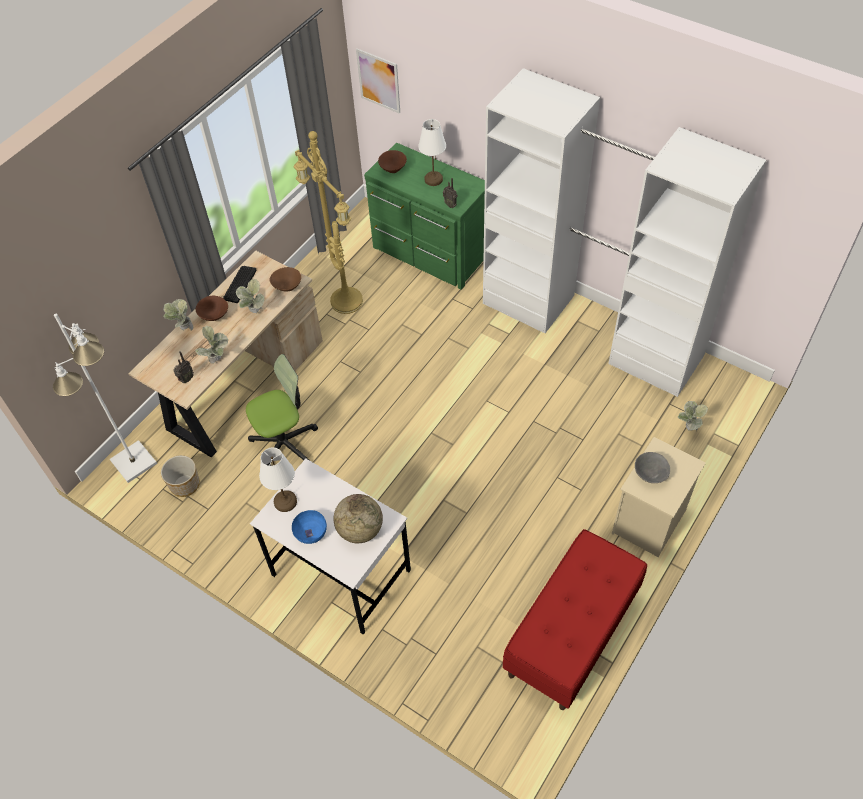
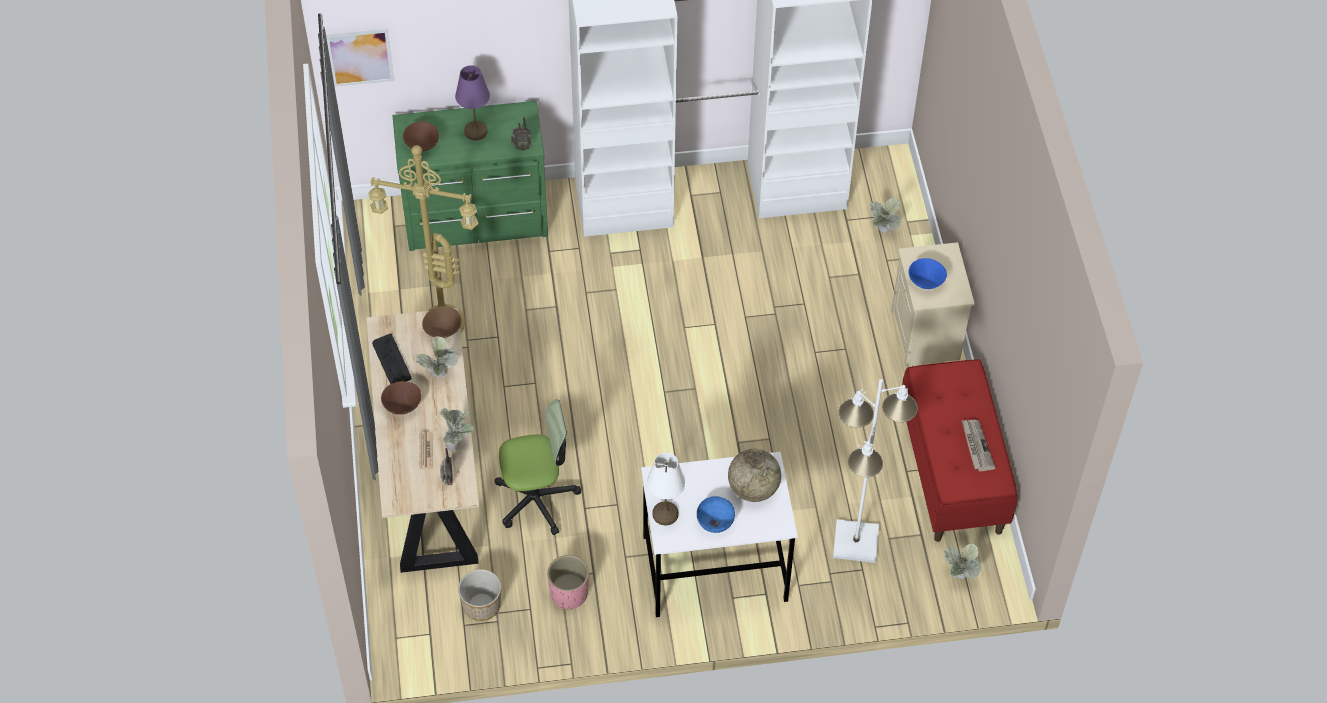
camera: 45 degrees left, 0 degrees up
white floor lamp [53,314,157,483] -> white floor lamp moved to [833,379,918,563]
potted plant [164,299,193,331] -> potted plant moved to [944,544,981,579]
office chair [246,354,318,466] -> office chair turned 60 degrees clockwise [495,400,581,535]
white table lamp [418,119,446,186] -> purple table lamp [455,65,490,141]
grey bowl [635,452,670,483] -> blue bowl [909,258,947,289]
none -> pink planter [547,555,589,610]
none -> newspaper [962,420,995,471]

